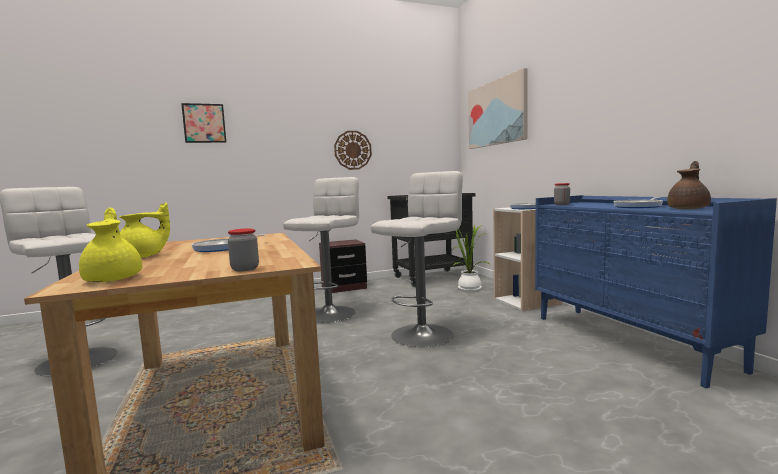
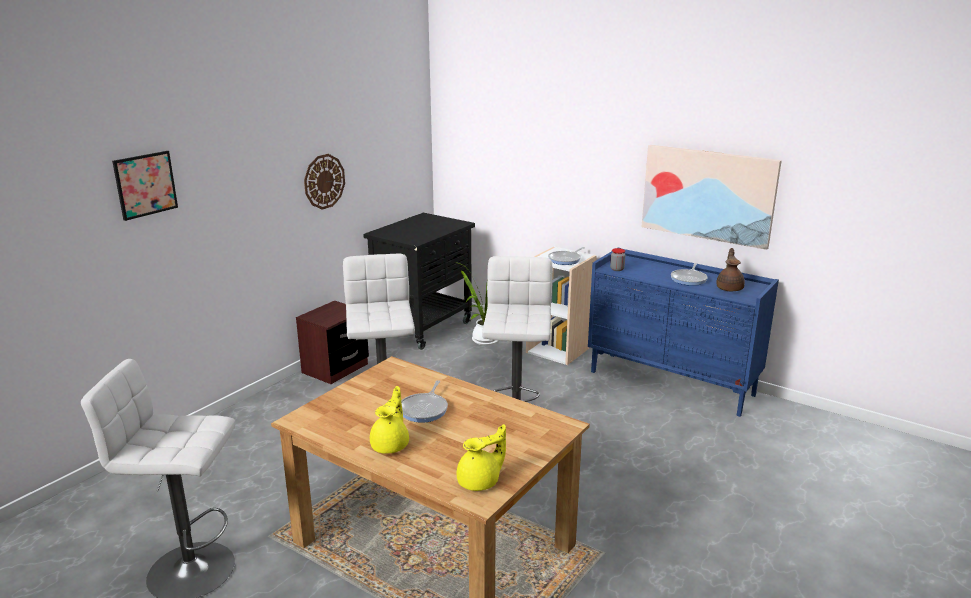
camera: 35 degrees left, 15 degrees up
yellow teapot [79,208,142,282] -> yellow teapot turned 120 degrees clockwise [457,424,506,491]
jar [228,228,259,272] -> none
picture [468,68,528,149] -> picture moved to [642,145,782,250]

